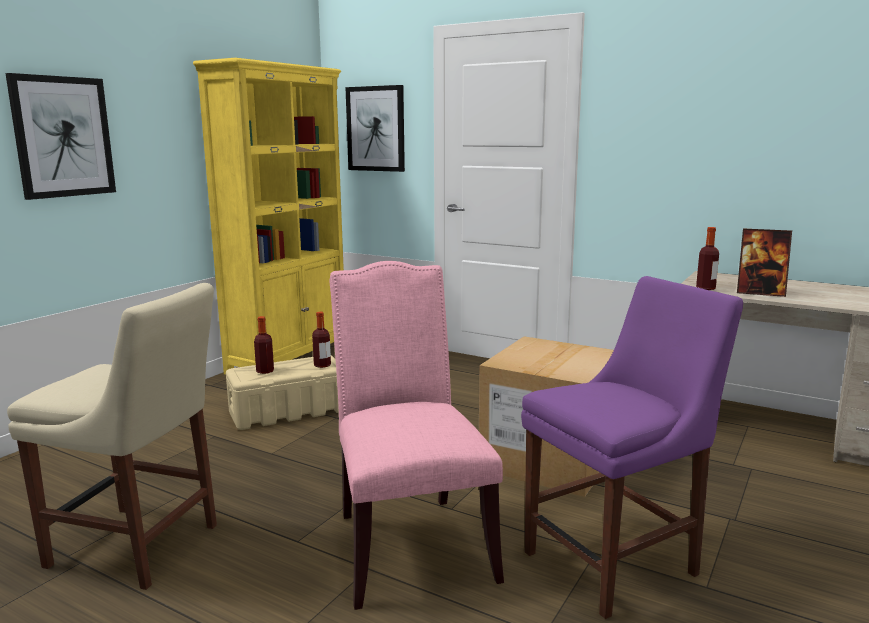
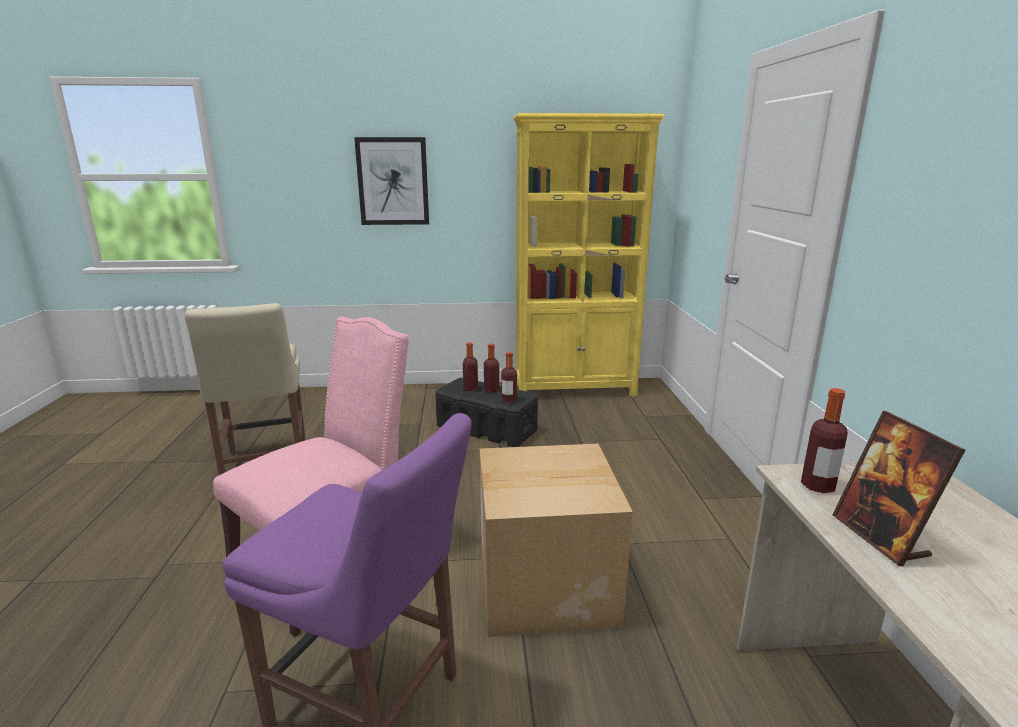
camera: 55 degrees right, 5 degrees up
beige storage box [226,355,339,430] -> black storage box [435,378,538,447]
picture [345,85,405,172] -> none
none -> bottle [484,344,499,392]

